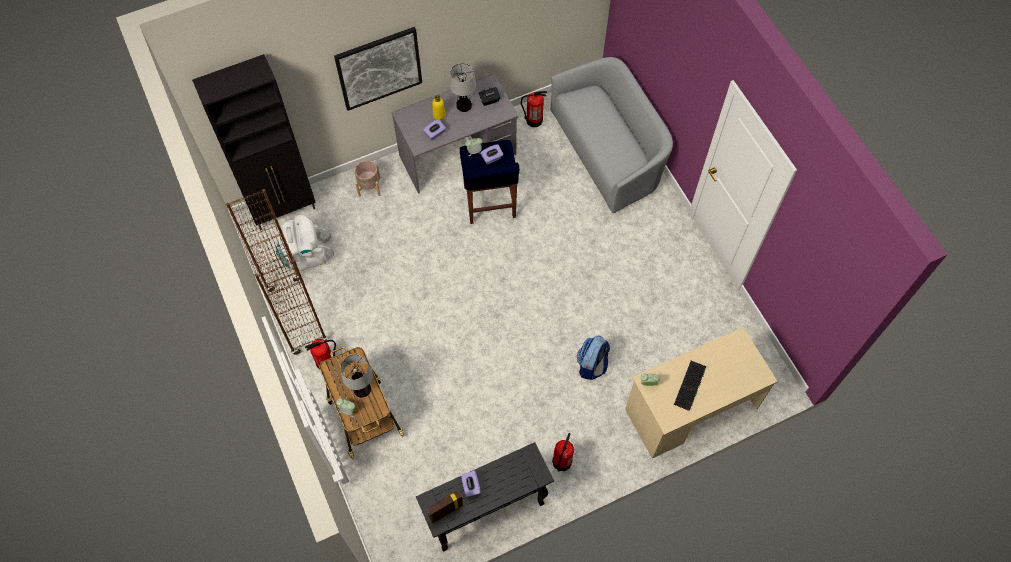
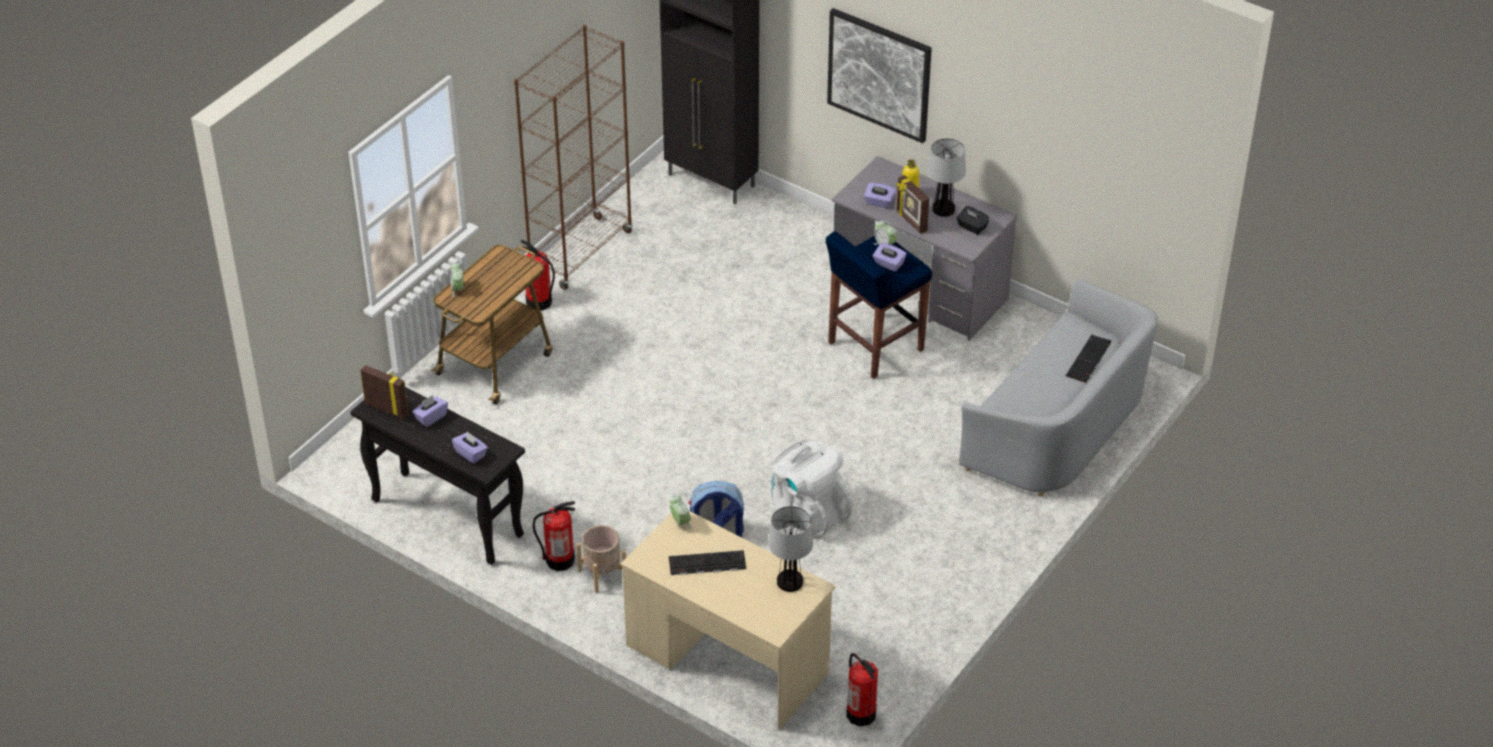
camera: 60 degrees right, 20 degrees down
white backpack [276,215,334,270] -> white backpack moved to [771,440,852,536]
table lamp [341,354,373,397] -> table lamp moved to [768,506,813,592]
beige planter [354,160,381,197] -> beige planter moved to [576,525,626,593]
fire extinguisher [521,91,547,127] -> fire extinguisher moved to [846,653,878,726]
none -> purple tissue box [452,431,488,464]
none -> picture frame [896,175,929,234]
none -> keyboard [1066,334,1112,383]

